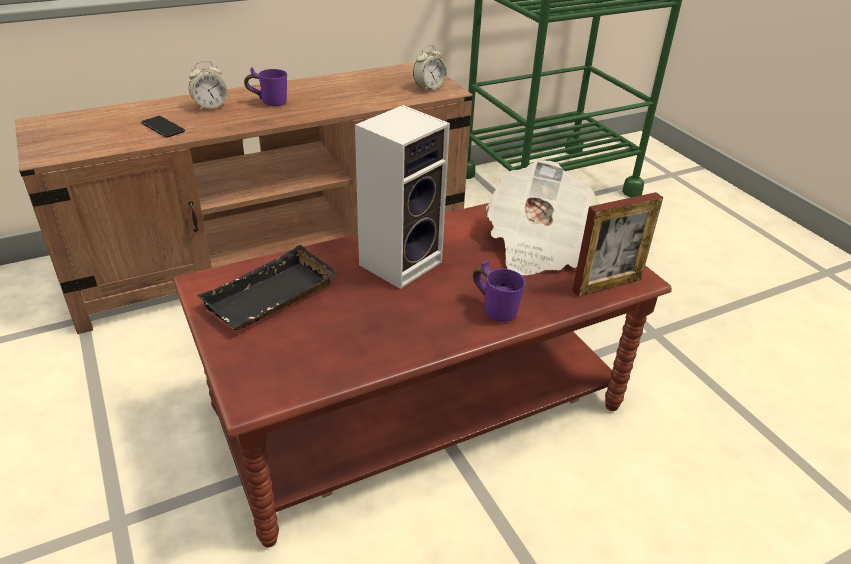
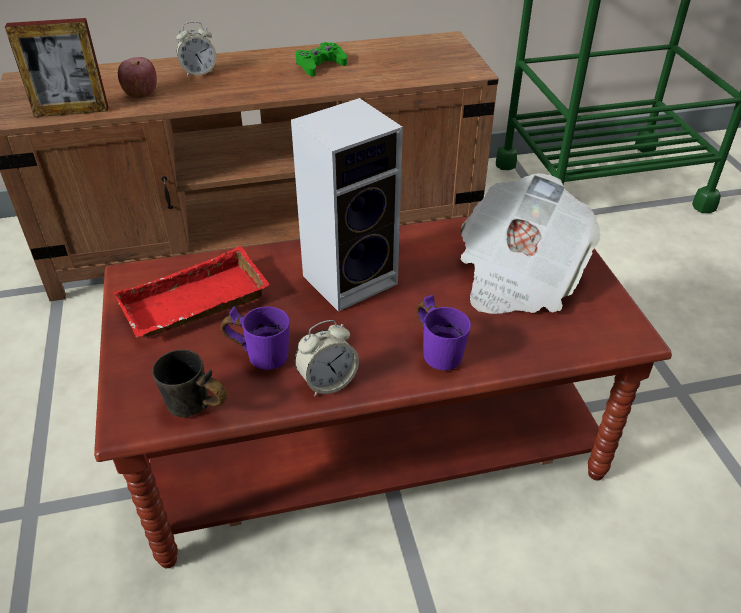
camera: 15 degrees right, 5 degrees up
phone [141,116,185,138] -> apple [118,57,157,99]
black tray [197,245,338,330] -> red tray [113,246,270,338]
purple mug [244,67,287,106] -> purple mug moved to [221,306,289,370]
alarm clock [413,45,446,92] -> alarm clock moved to [295,320,359,396]
picture frame [572,192,663,297] -> picture frame moved to [5,18,109,117]
none -> grey mug [152,350,227,417]
none -> green game controller [296,42,347,77]

